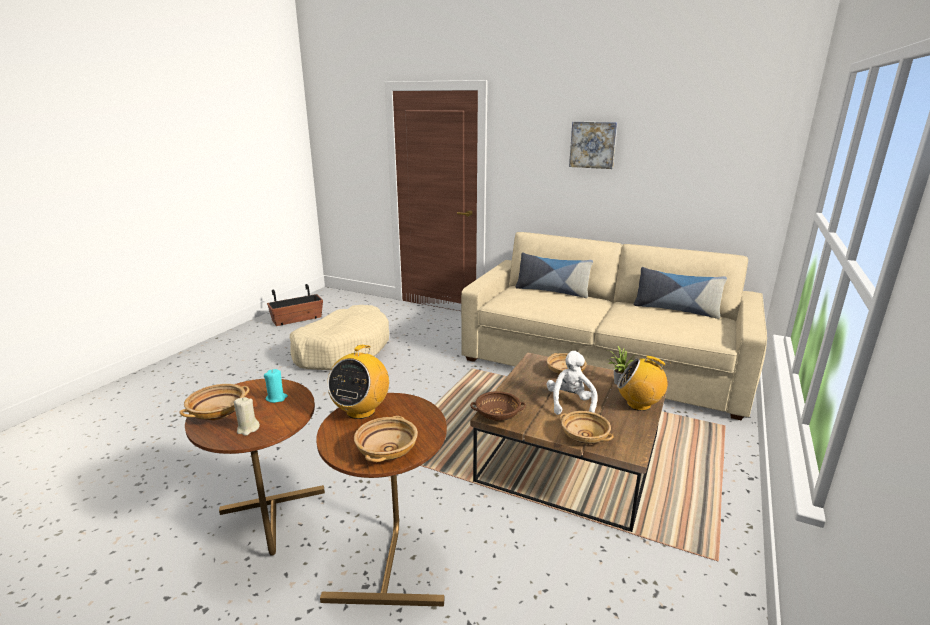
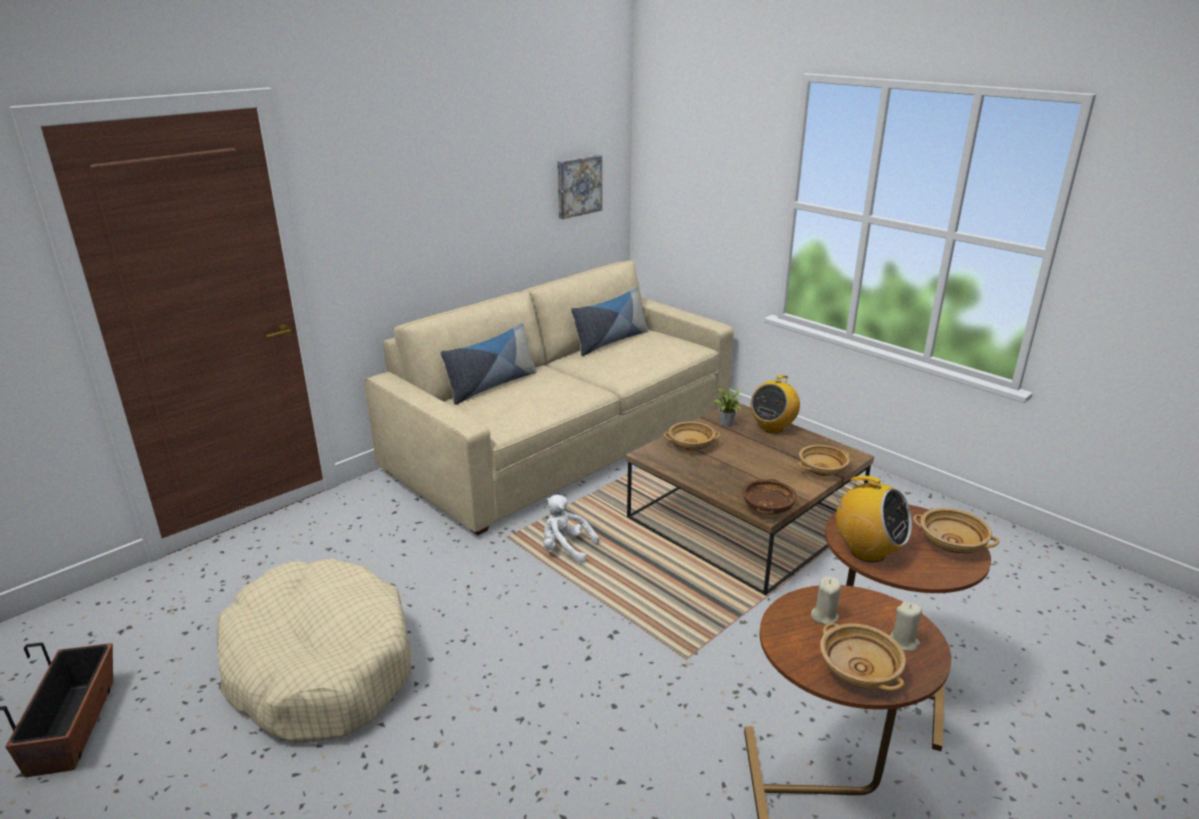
camera: 70 degrees left, 5 degrees up
turquoise candle [264,369,288,403] -> beige candle [811,576,841,625]
white plush toy [546,351,597,415] -> white plush toy moved to [543,495,599,563]
picture [569,121,618,169] -> picture moved to [557,155,602,219]

